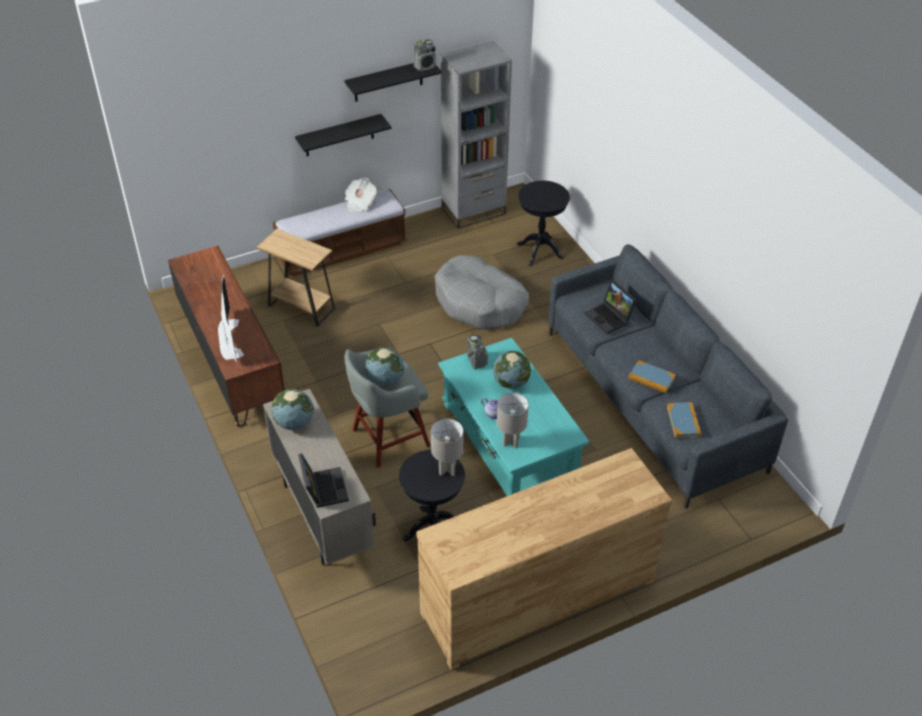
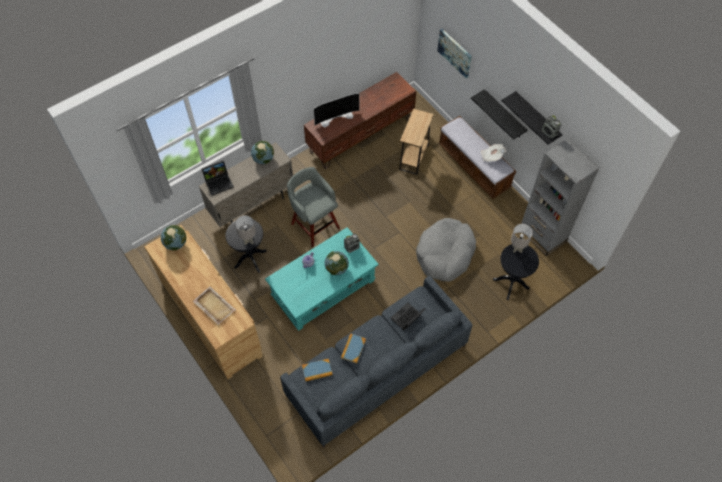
camera: 80 degrees right, 15 degrees up
globe [365,347,404,386] -> globe moved to [161,225,186,251]
grey table lamp [497,393,529,449] -> grey table lamp moved to [511,224,533,253]
none -> beige tray [193,286,236,325]
none -> picture [437,29,472,78]

